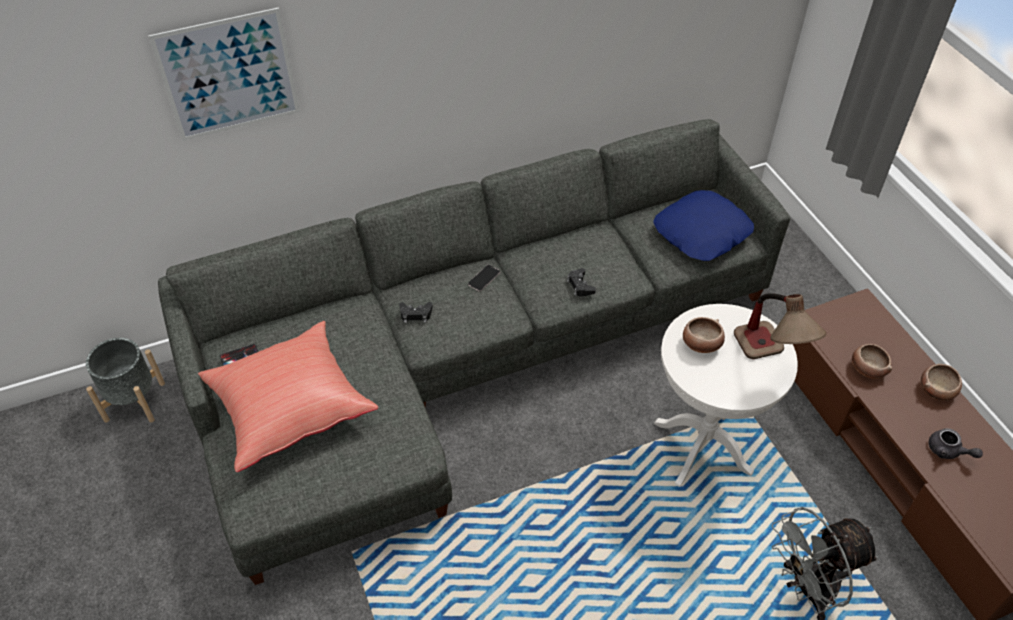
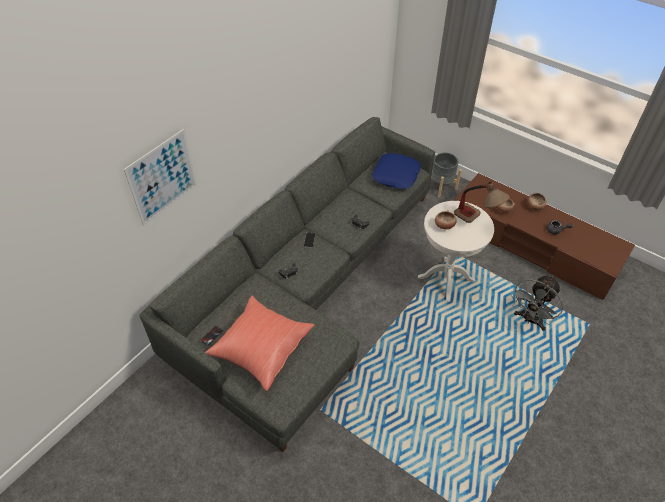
camera: 30 degrees left, 0 degrees up
grey planter [86,338,165,423] -> grey planter moved to [431,152,462,197]

